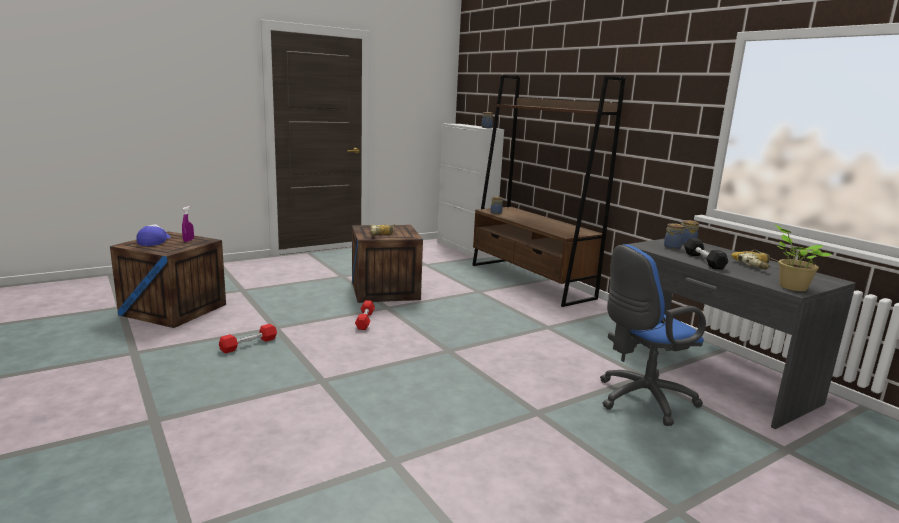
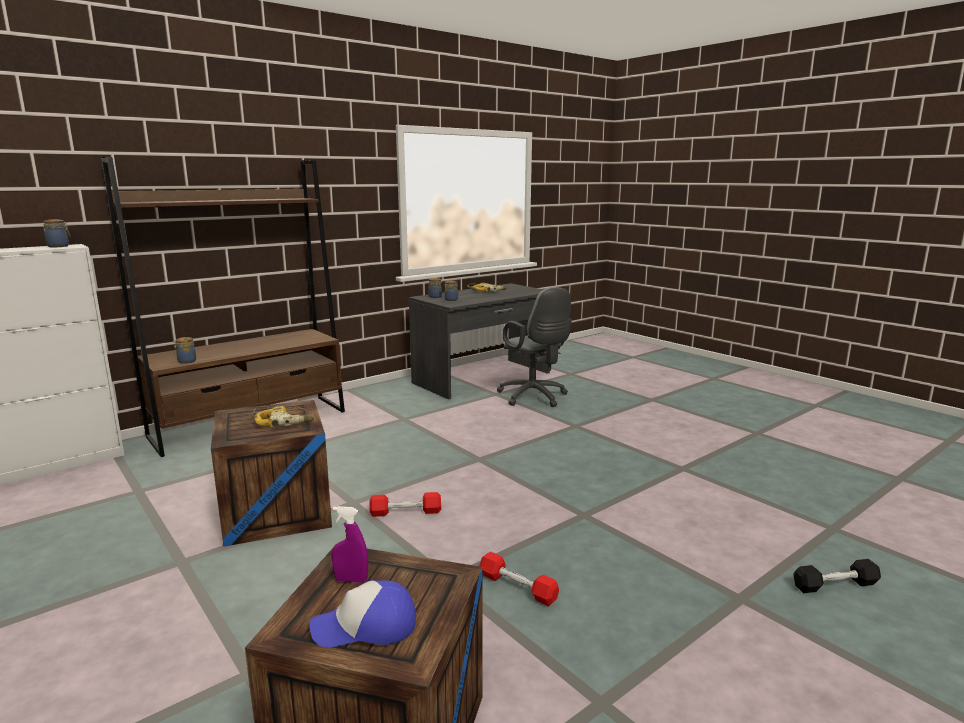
camera: 95 degrees left, 0 degrees up
blue office chair [600,244,706,426] -> grey office chair [496,287,572,407]
black dumbbell [684,238,729,269] -> black dumbbell moved to [793,559,881,593]
potted plant [775,224,832,291] -> none

